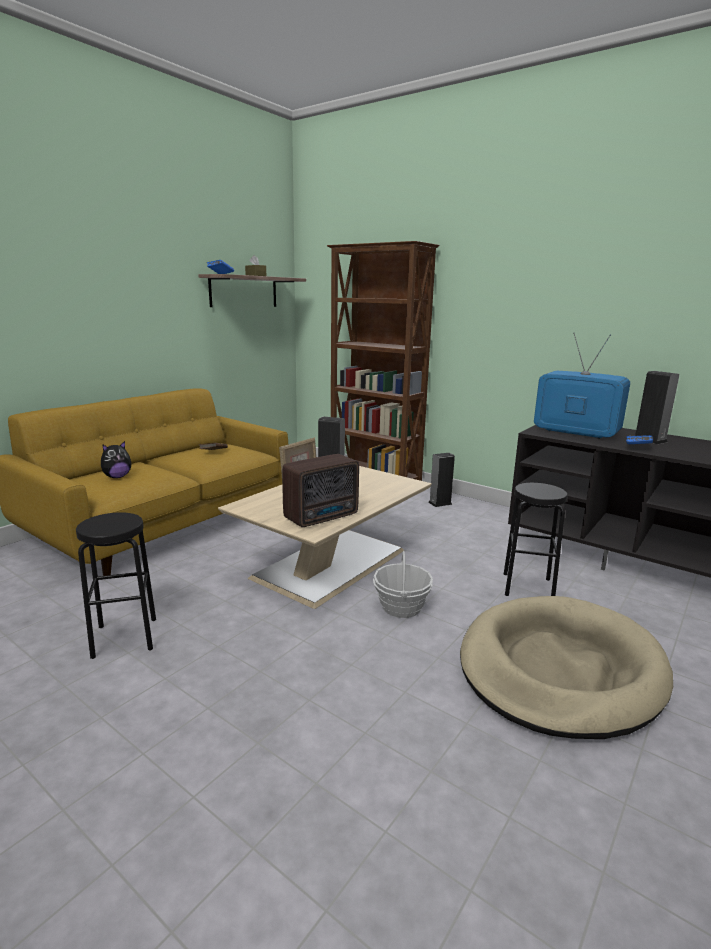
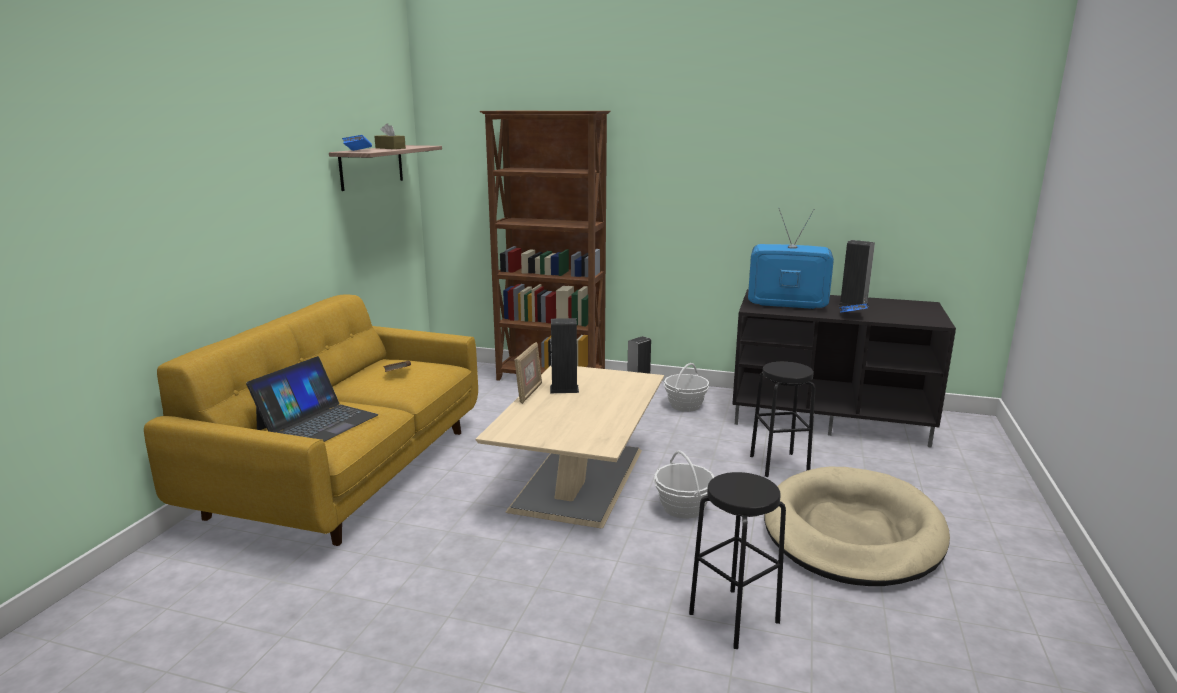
camera: 20 degrees left, 0 degrees up
black stool [76,513,156,659] -> black stool moved to [689,472,786,649]
plush toy [101,441,131,478] -> laptop [246,356,379,442]
radio [282,454,359,527] -> none
none -> basket [664,363,709,412]

